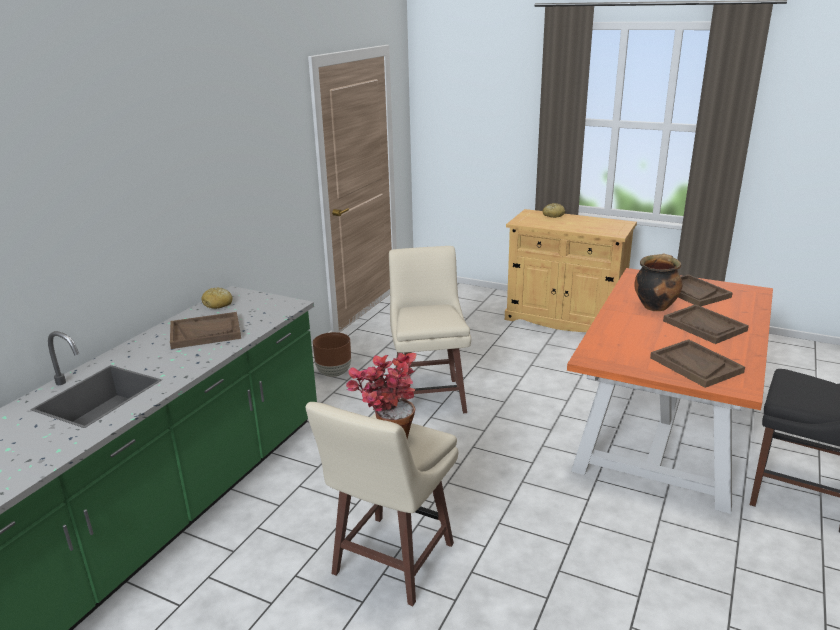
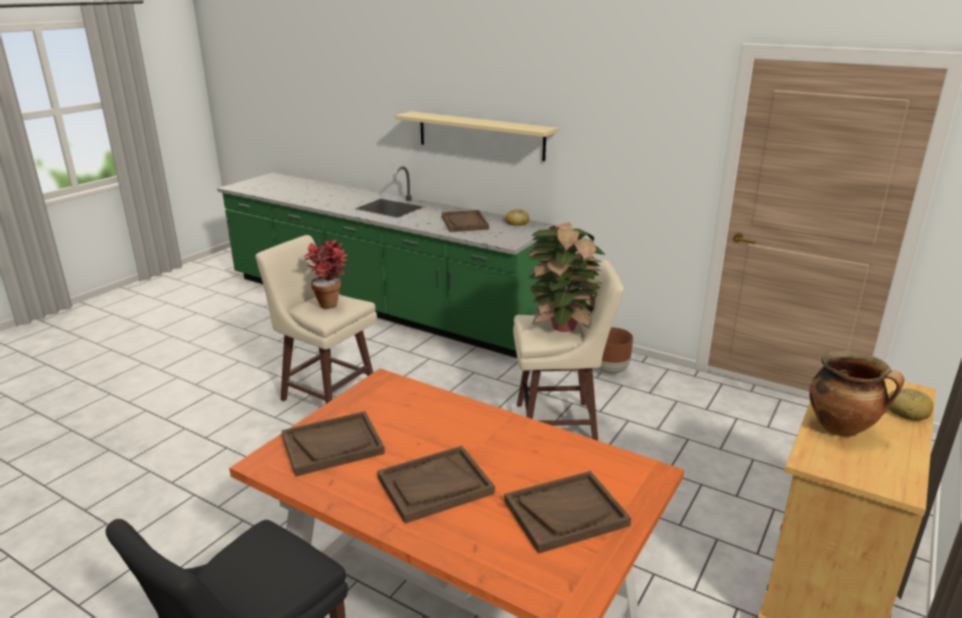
camera: 95 degrees right, 0 degrees up
cooking pot [634,253,682,311] -> cooking pot moved to [809,350,904,437]
none -> beige shelf [395,111,558,161]
none -> potted plant [527,222,605,332]

